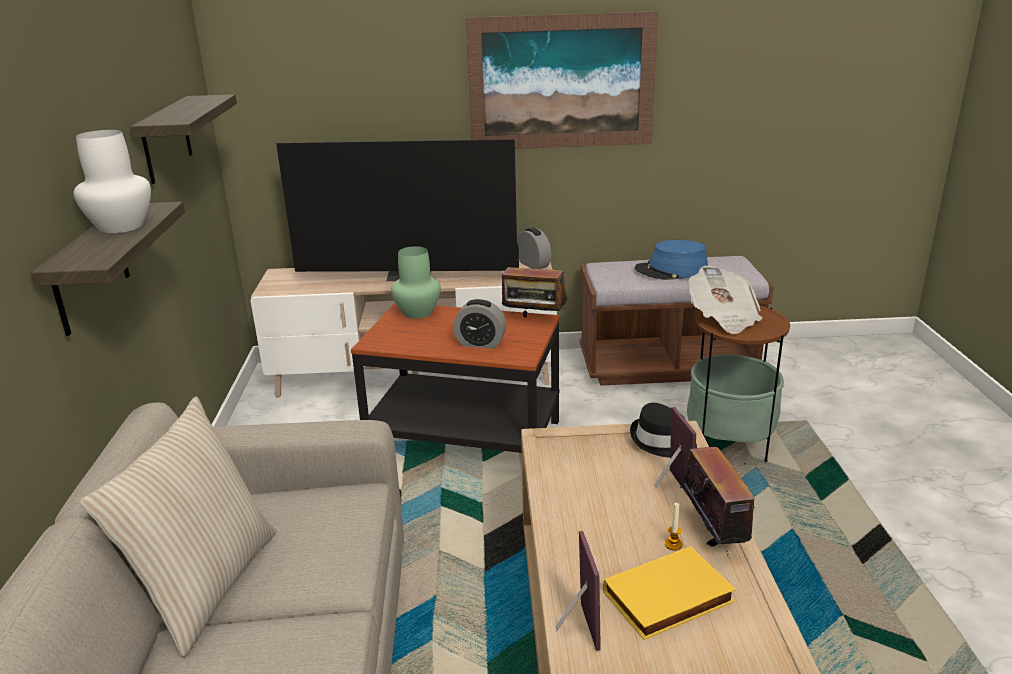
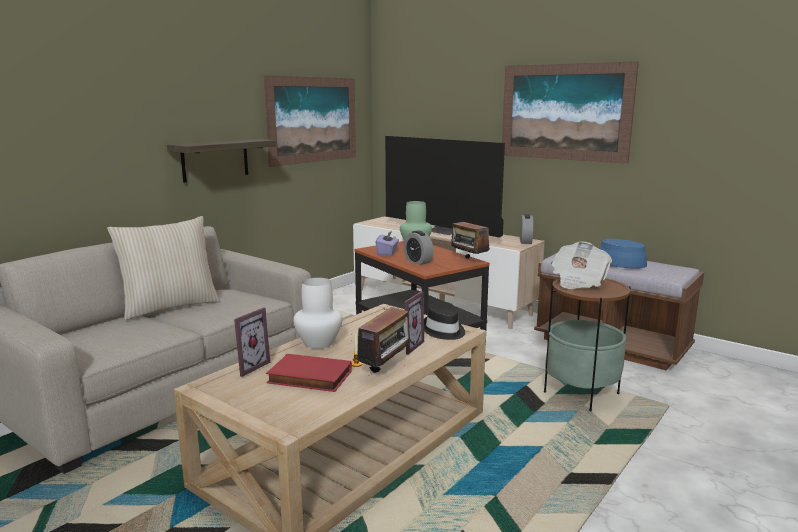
camera: 40 degrees right, 10 degrees down
white vase [74,130,151,233] -> white vase moved to [293,278,343,349]
shelf [130,94,237,184] -> picture [263,75,356,167]
yellow book [603,546,736,640] -> red book [266,354,352,392]
none -> purple tissue box [376,231,399,256]

